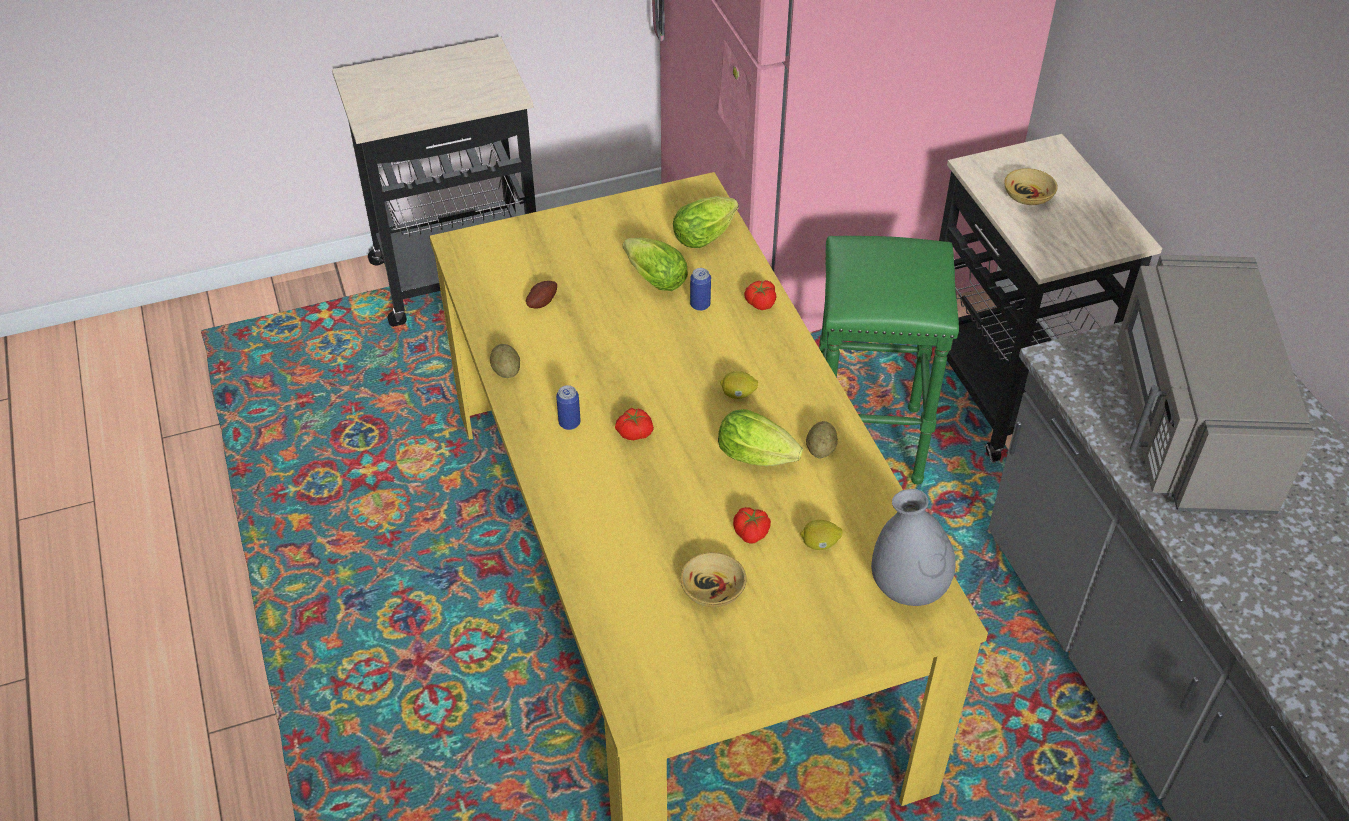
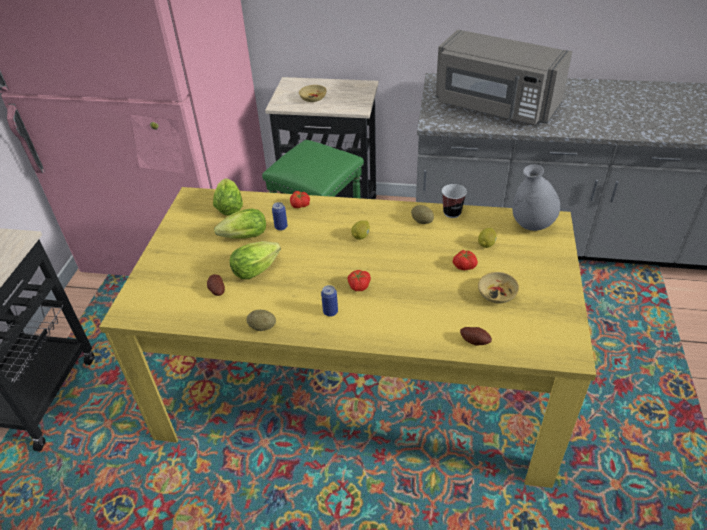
camera: 60 degrees left, 5 degrees down
lettuce [718,409,803,466] -> lettuce moved to [230,241,281,279]
none -> cup [442,184,467,218]
none -> potato [460,327,492,345]

